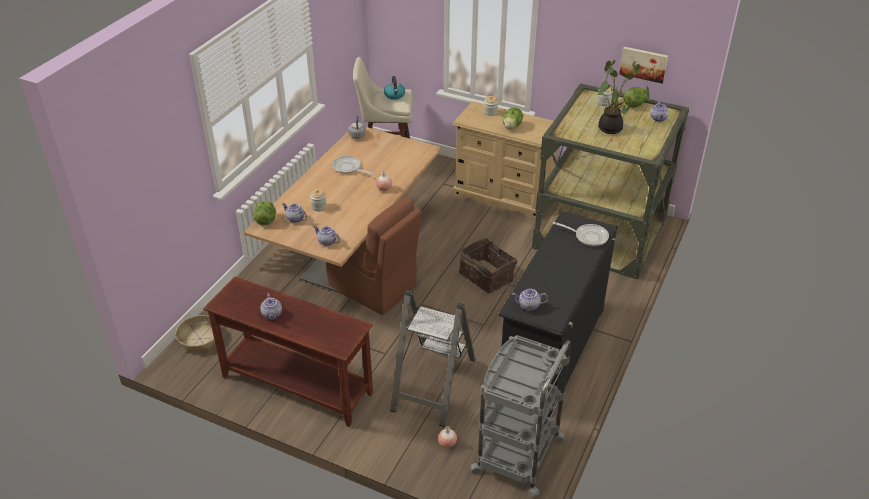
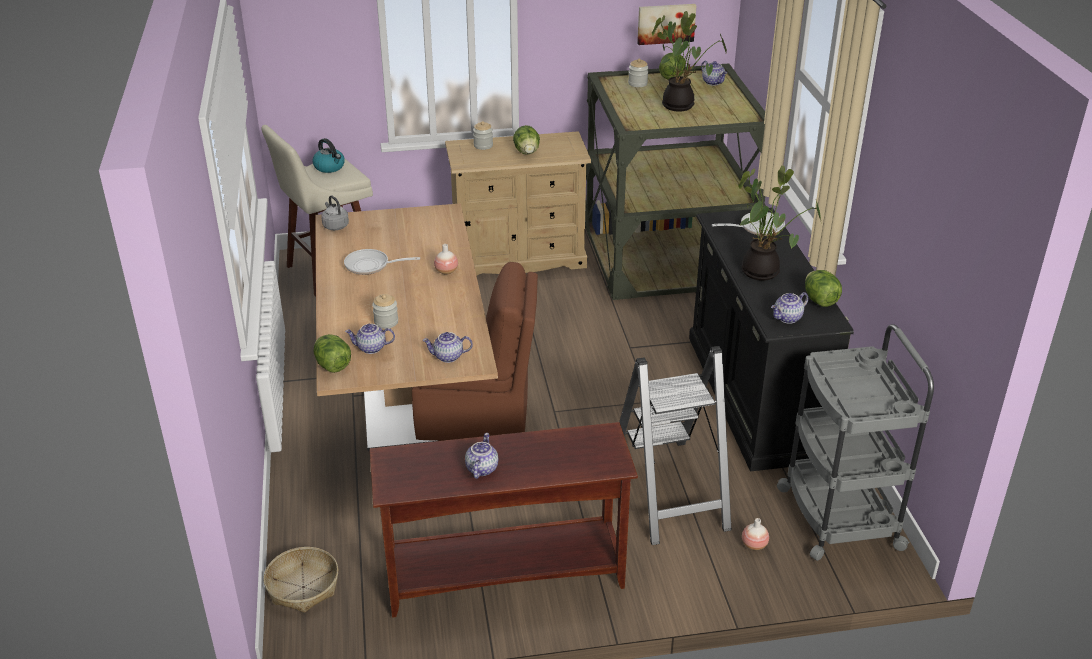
camera: 35 degrees left, 5 degrees down
teapot [260,293,282,320] -> teapot turned 120 degrees counterclockwise [465,433,498,479]
basket [459,238,517,294] -> none
none -> potted plant [738,166,822,281]
none -> lettuce [805,270,842,307]

